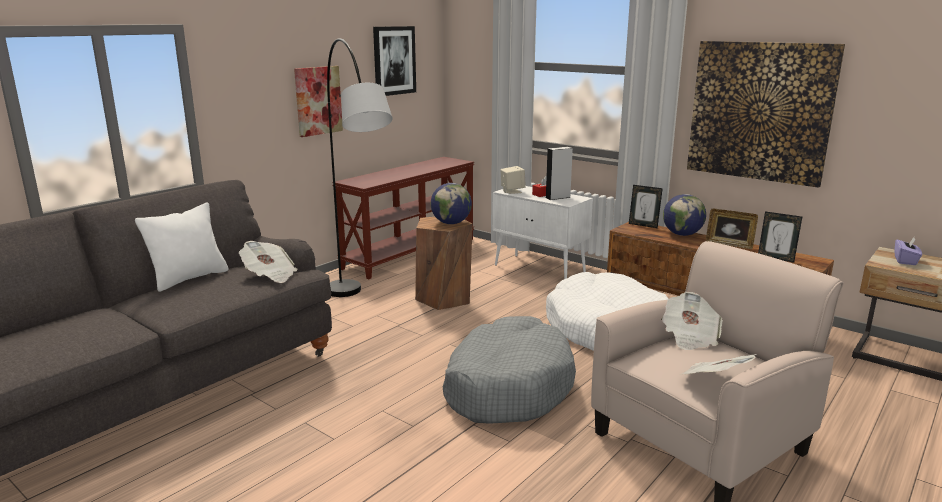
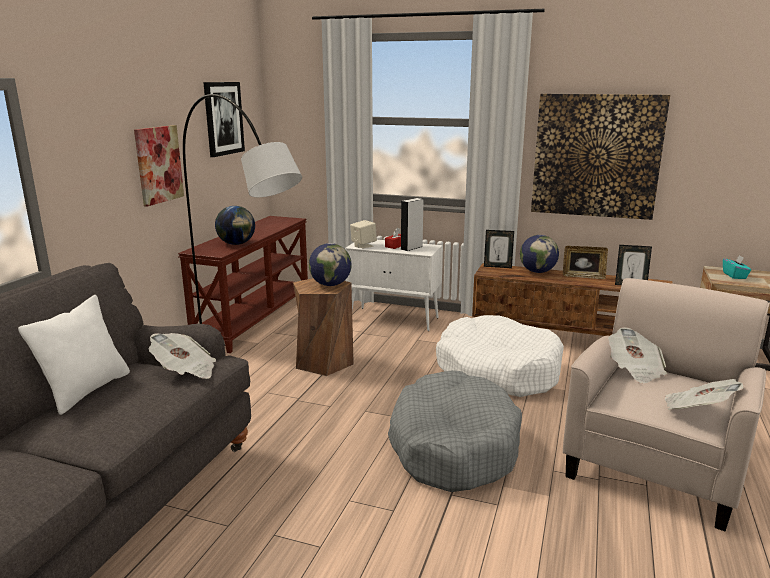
camera: 20 degrees left, 0 degrees up
purple tissue box [895,237,922,265] -> turquoise tissue box [723,255,751,279]
none -> globe [215,206,255,245]

